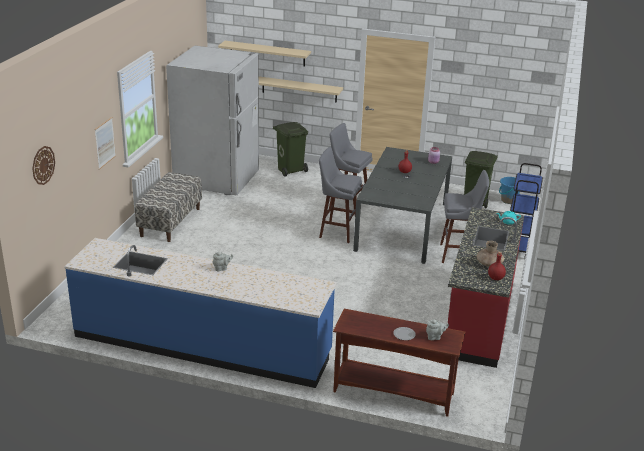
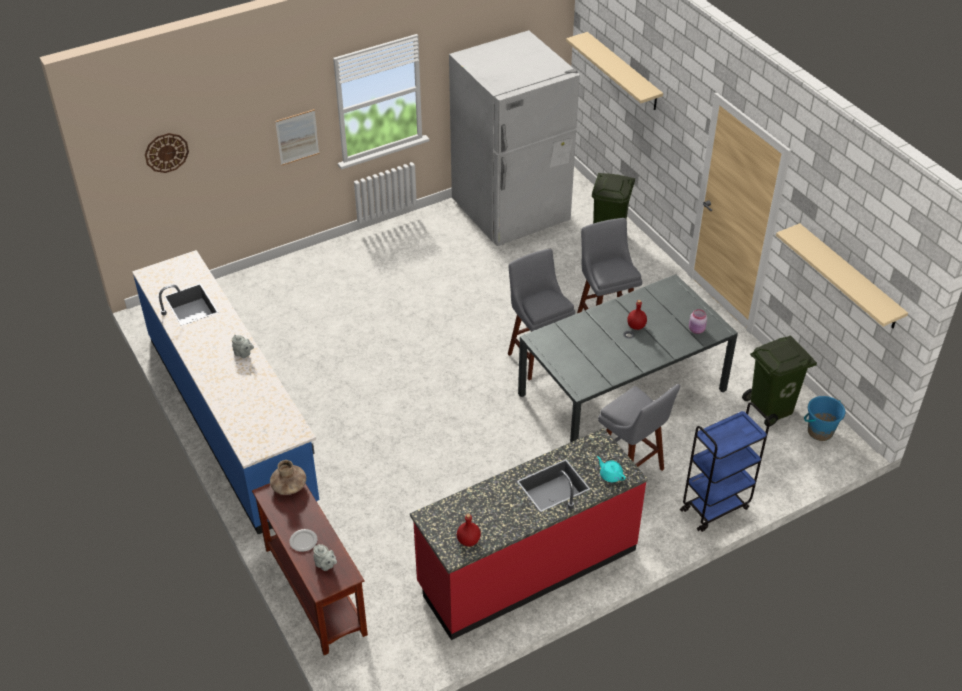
camera: 45 degrees right, 15 degrees up
bench [135,172,202,242] -> none
beige shelf [259,76,343,103] -> beige shelf moved to [776,223,908,328]
brown vase [476,241,504,267] -> brown vase moved to [270,460,306,495]

